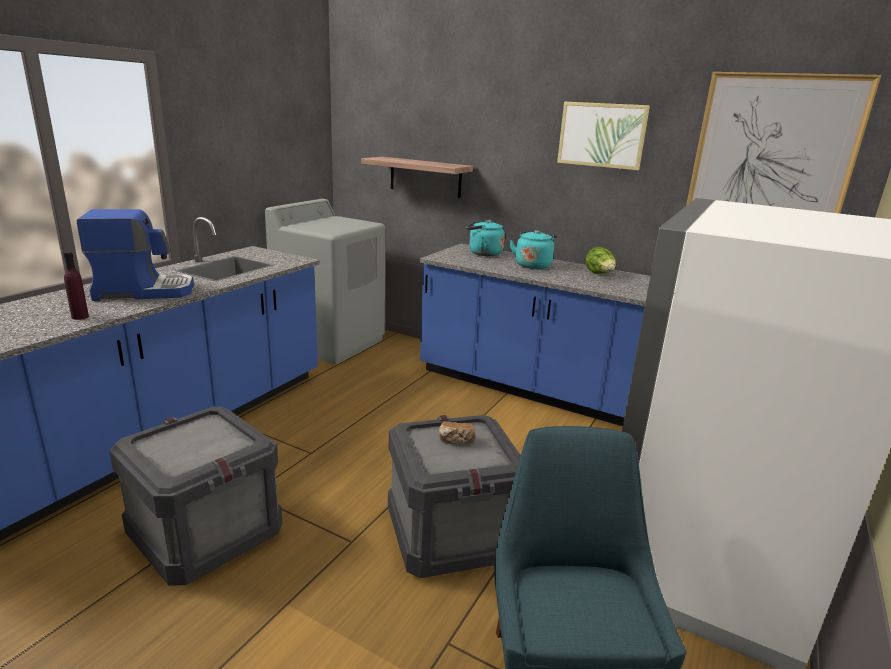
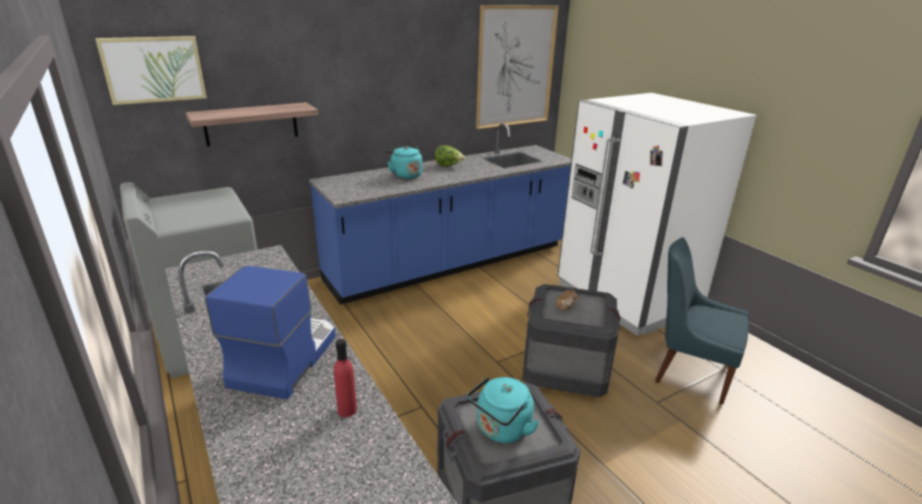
camera: 60 degrees left, 5 degrees up
purple bottle [63,252,89,320] -> red bottle [334,339,357,417]
turquoise kettle [466,220,505,256] -> turquoise kettle moved to [467,377,539,443]
picture [557,102,650,170] -> picture moved to [95,36,207,105]

